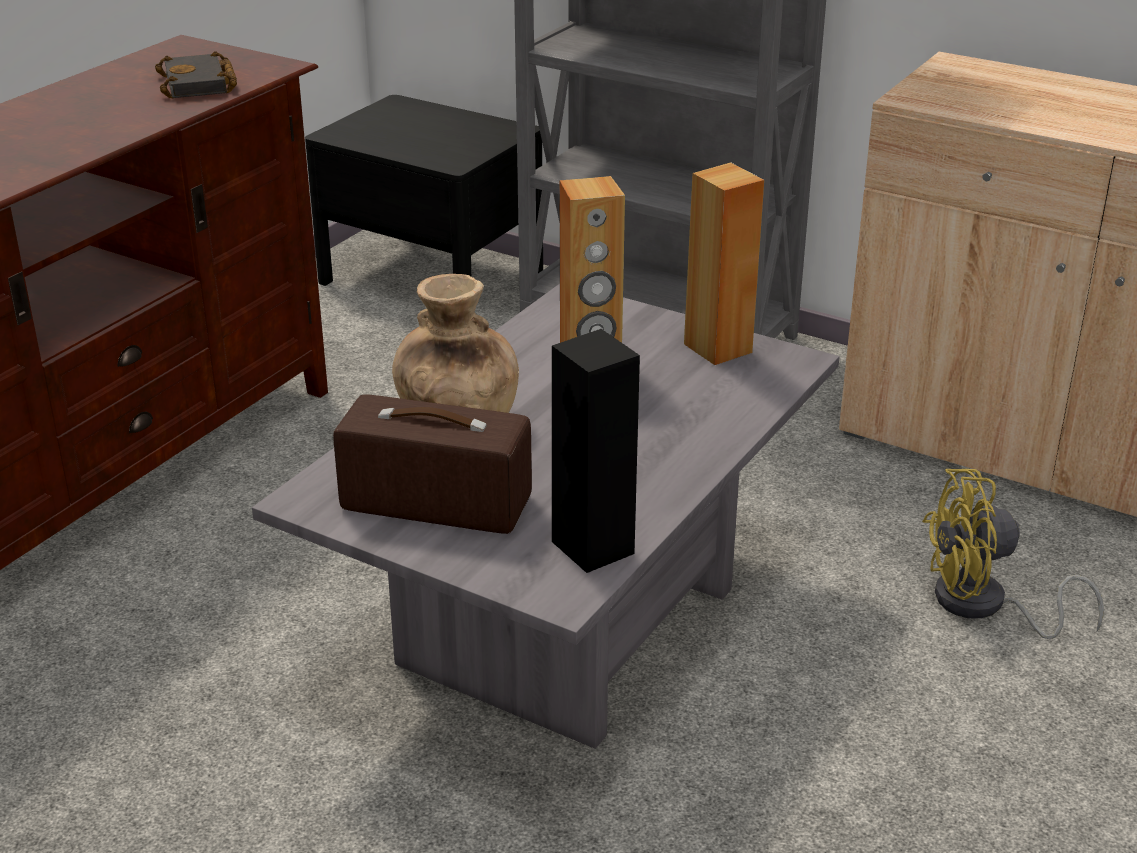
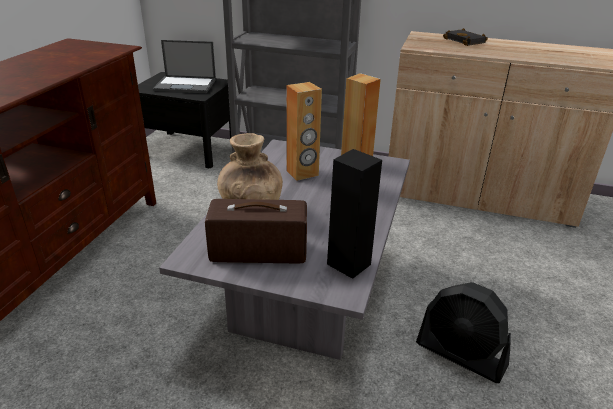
camera: 15 degrees left, 0 degrees up
black book [155,51,237,98] -> black book moved to [443,28,488,46]
yellow fan [922,469,1104,639] -> none
none -> laptop [153,40,216,93]
none -> black fan [416,282,511,383]

